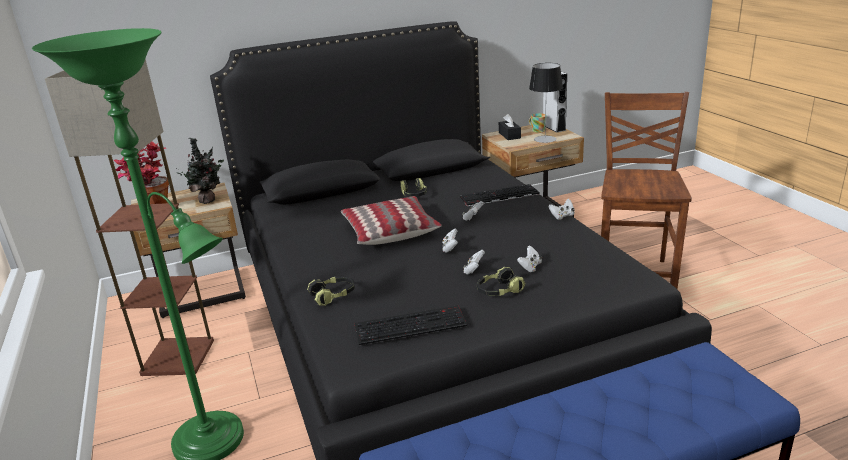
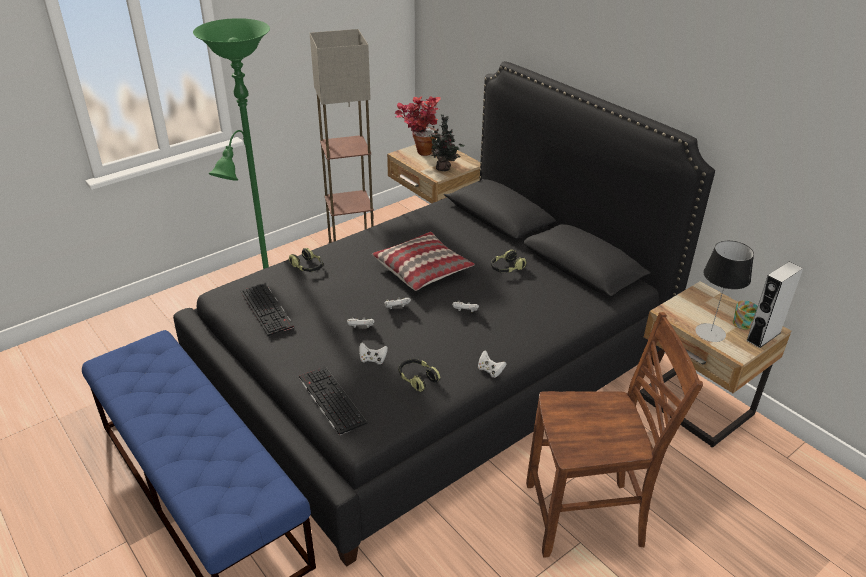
camera: 70 degrees right, 10 degrees up
keyboard [460,184,540,206] -> keyboard moved to [299,367,368,436]
headphones [477,267,526,296] -> headphones moved to [398,359,441,392]
black tissue box [499,114,521,140] -> none

